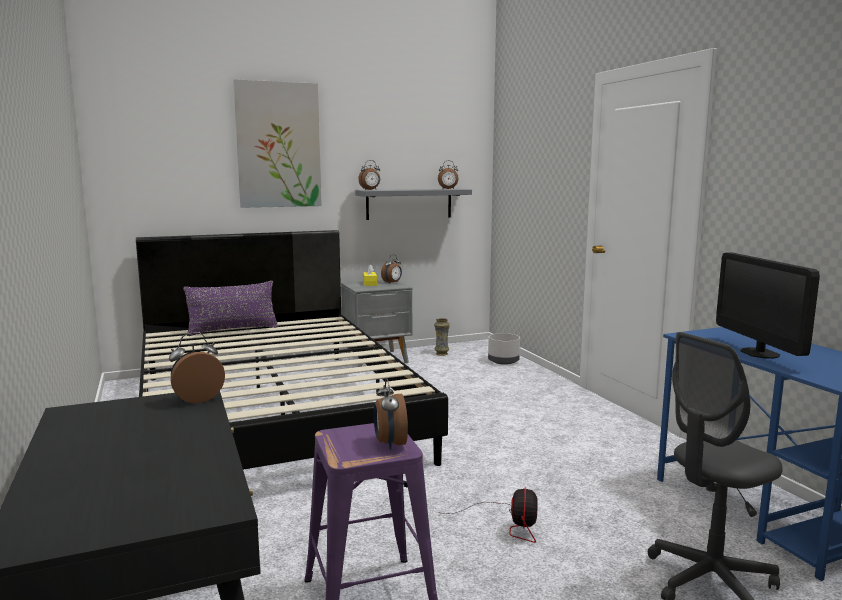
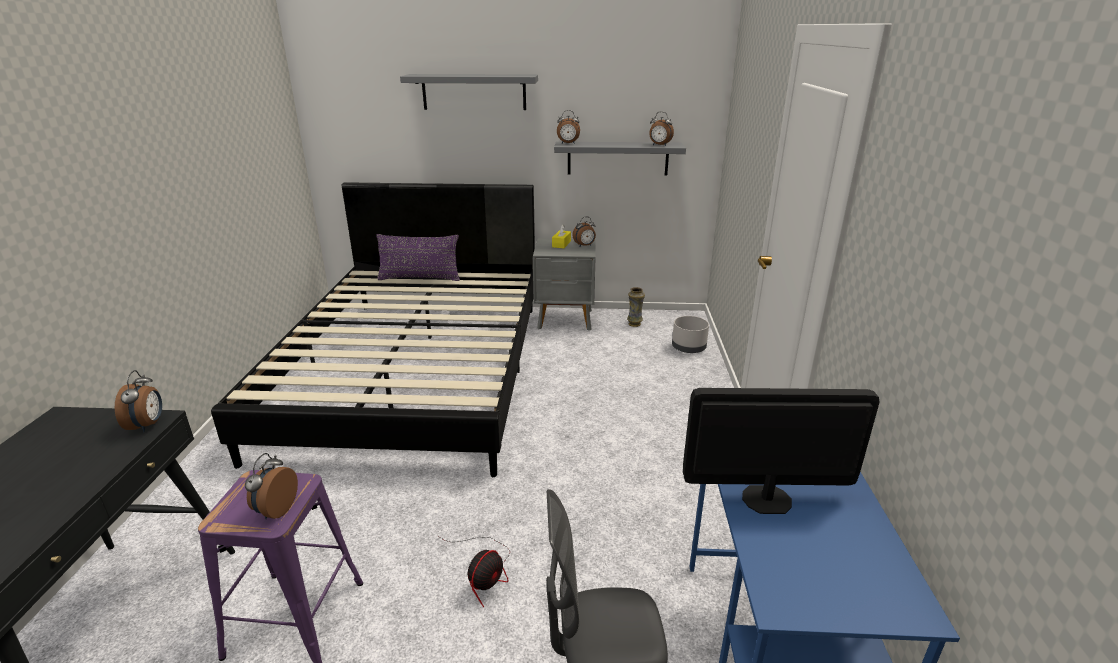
camera: 25 degrees right, 15 degrees up
alarm clock [169,332,225,404] -> alarm clock turned 90 degrees clockwise [115,370,162,432]
picture [233,79,322,208] -> grey shelf [400,74,538,110]
monitor [716,252,820,359] -> monitor turned 75 degrees clockwise [683,388,880,514]

